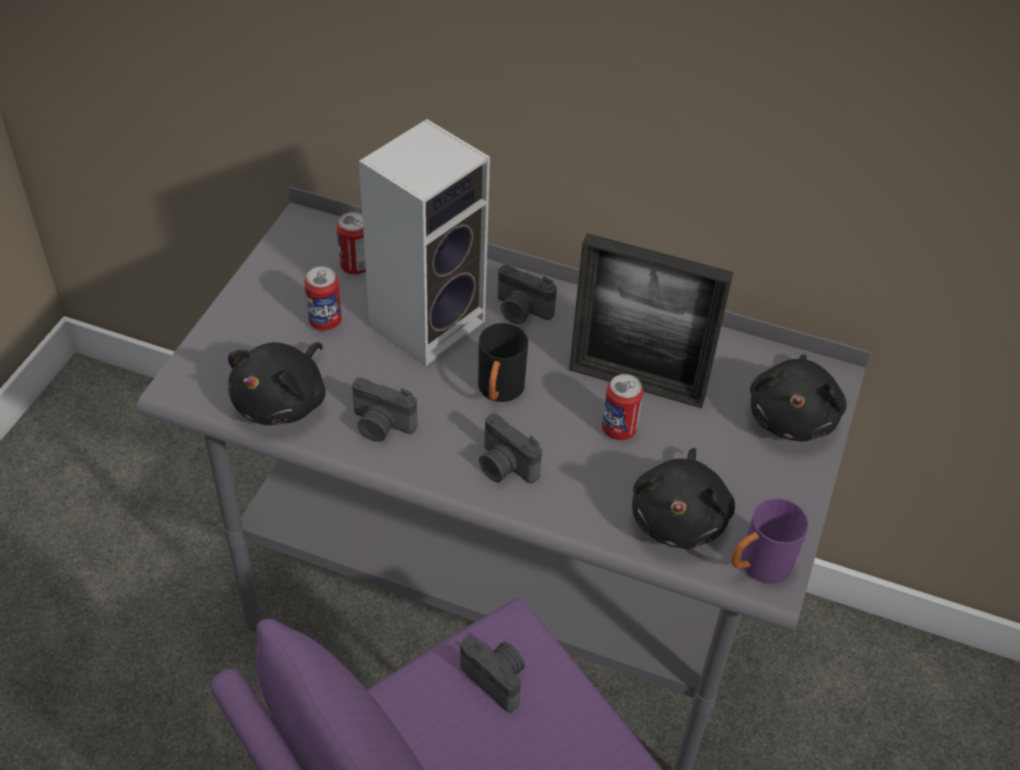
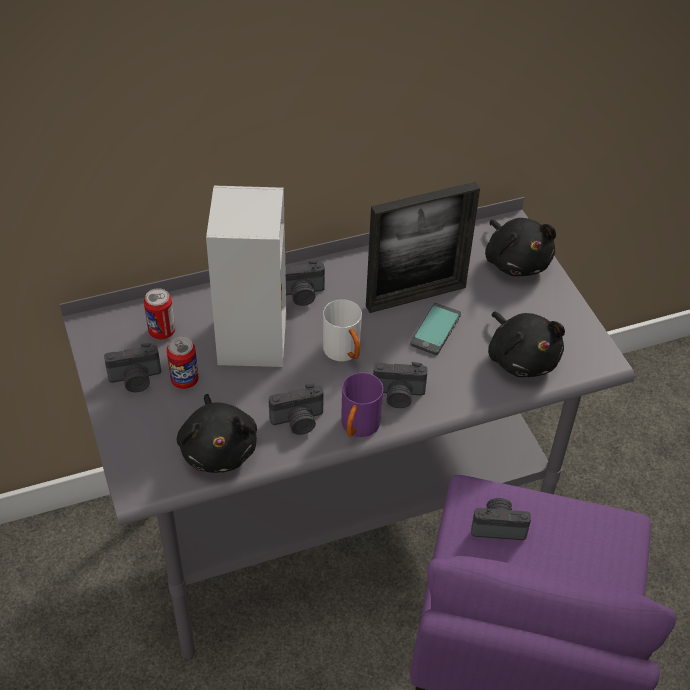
camera: 40 degrees left, 0 degrees up
black mug [478,323,528,402] -> white mug [323,299,362,361]
can [602,374,643,440] -> phone [410,303,461,355]
purple mug [732,499,809,584] -> purple mug moved to [341,372,383,437]
none -> camera [104,343,161,392]

